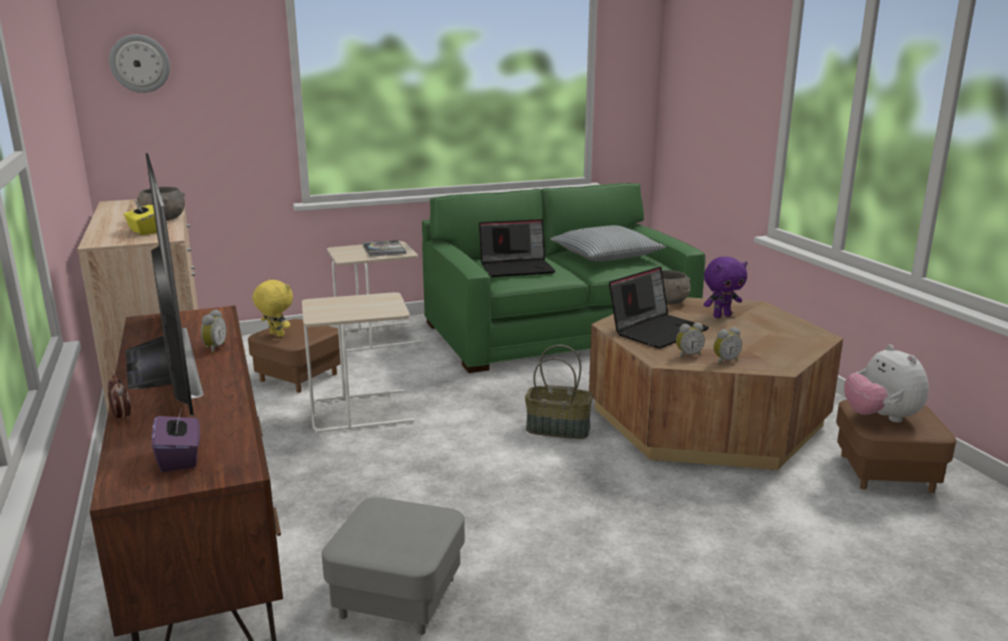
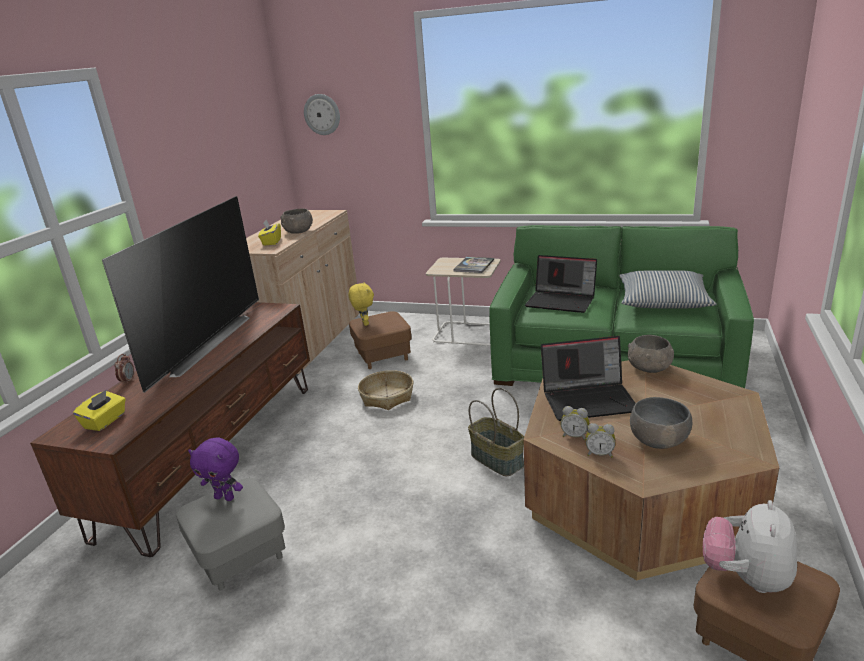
camera: 40 degrees right, 5 degrees up
purple tissue box [152,407,200,472] -> yellow tissue box [73,389,125,431]
alarm clock [201,309,227,353] -> none
beige side table [302,292,415,433] -> basket [358,370,413,410]
purple plush toy [704,257,747,318] -> purple plush toy moved to [188,437,243,501]
none -> grey bowl [630,397,692,449]

